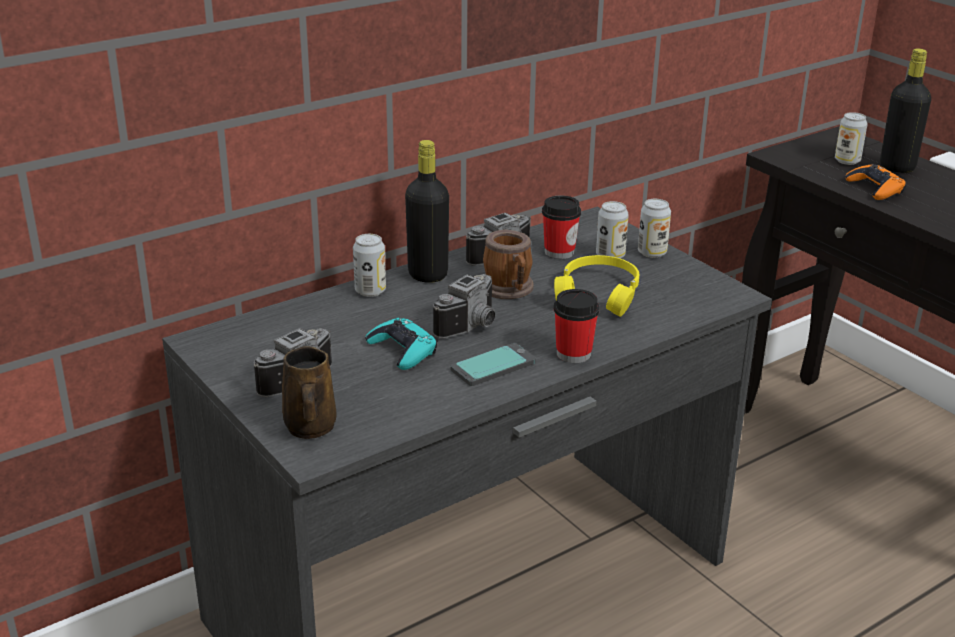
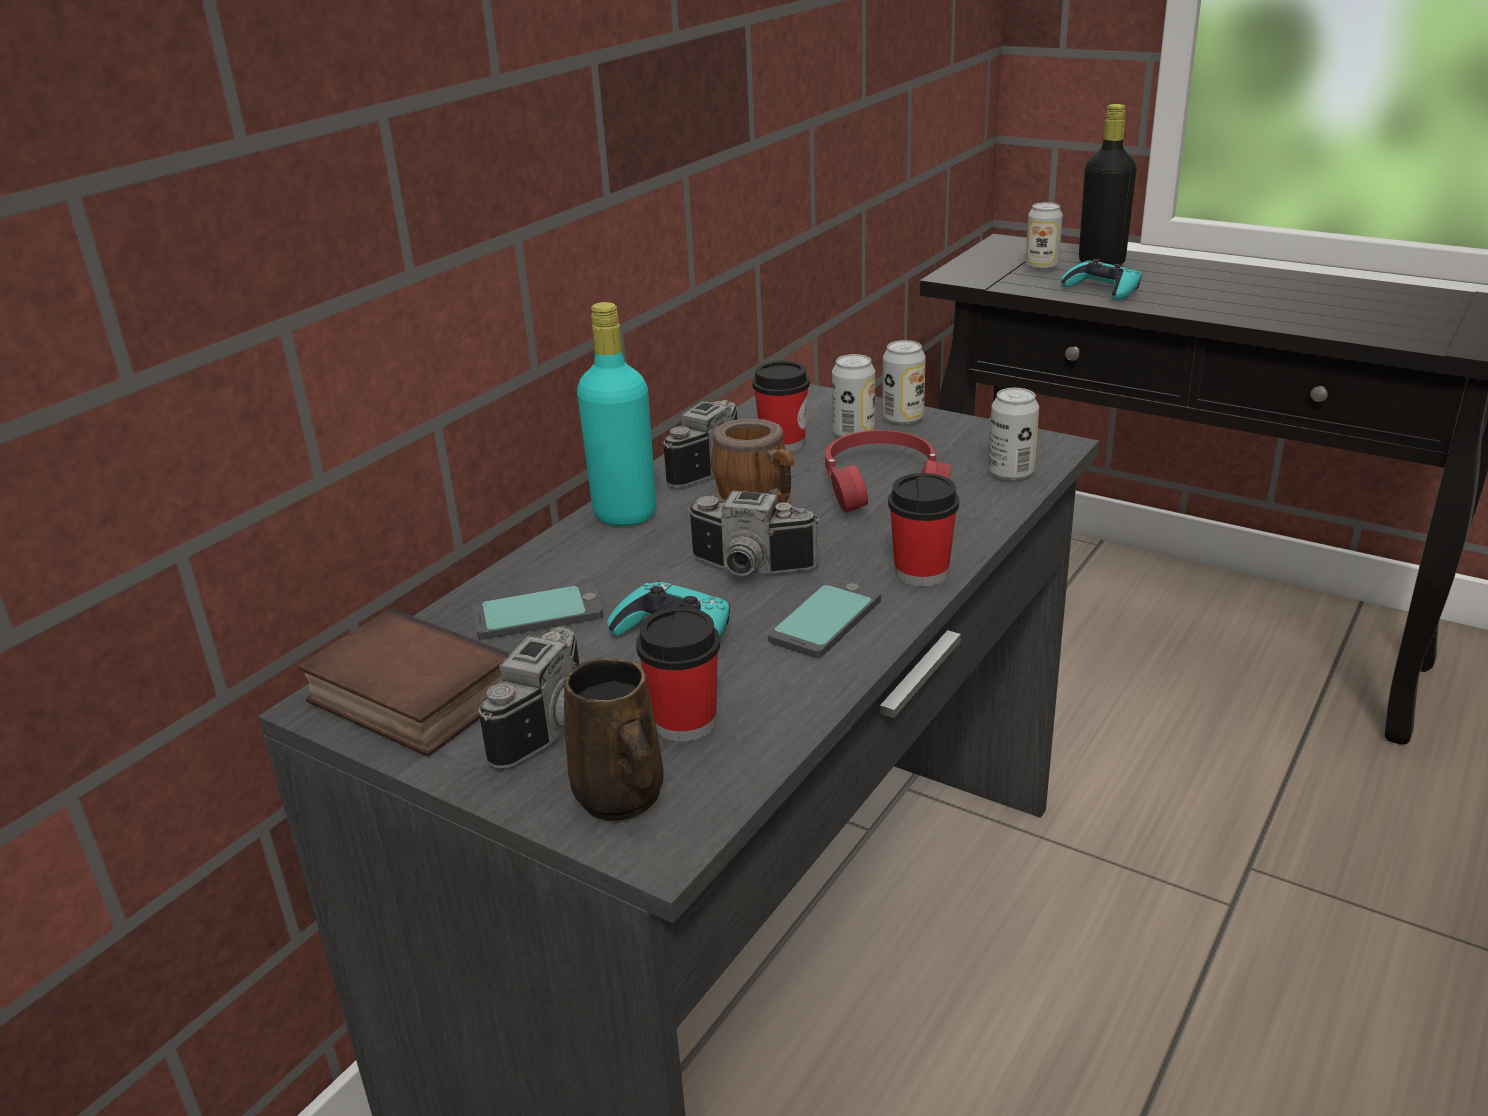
camera: 20 degrees left, 0 degrees up
can [353,234,386,297] -> can moved to [988,388,1039,480]
black bottle [405,140,449,283] -> turquoise bottle [577,302,656,526]
camera [433,274,495,338] -> camera turned 90 degrees clockwise [687,490,820,576]
yellow headphones [554,255,639,317] -> red headphones [825,430,951,513]
orange game controller [845,164,906,200] -> turquoise game controller [1061,259,1142,300]
none -> book [298,608,511,757]
none -> phone [473,583,603,640]
none -> cup [636,607,720,742]

